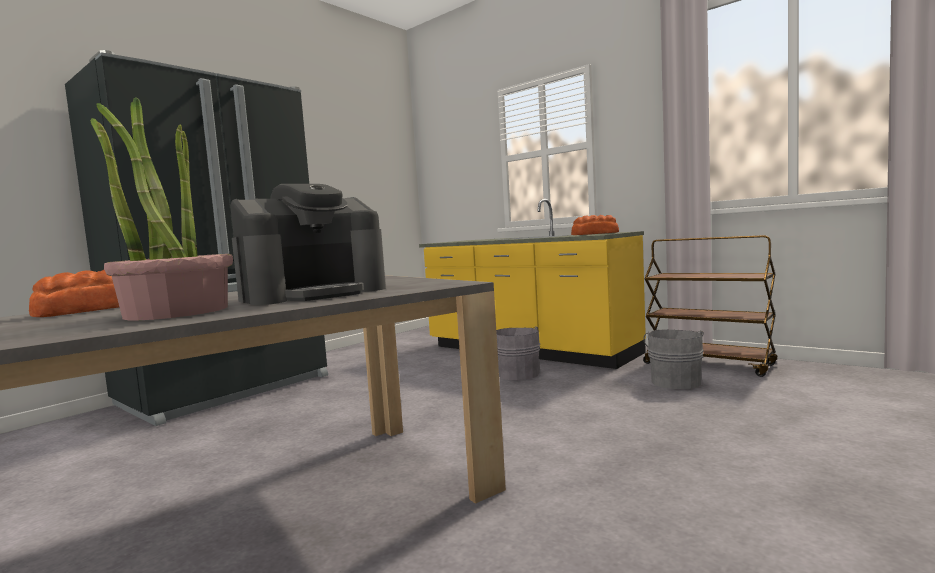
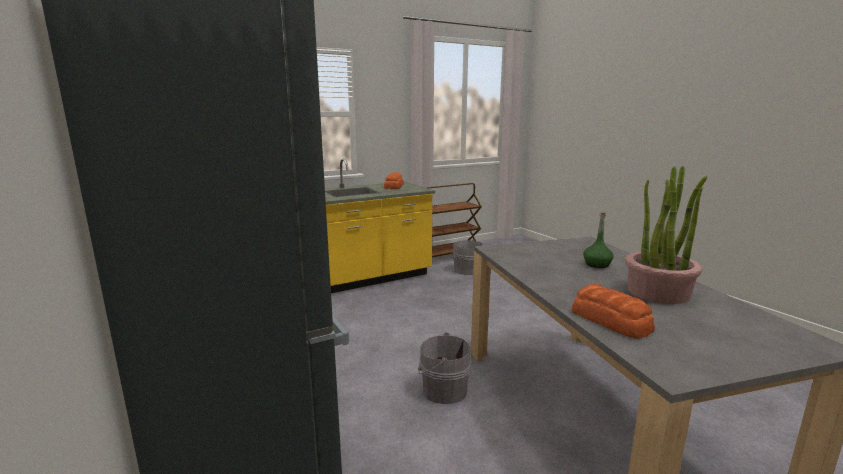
camera: 70 degrees left, 10 degrees up
coffee machine [230,184,386,305] -> green bottle [583,212,614,268]
grey bucket [496,326,540,380] -> grey bucket moved to [418,333,471,404]

